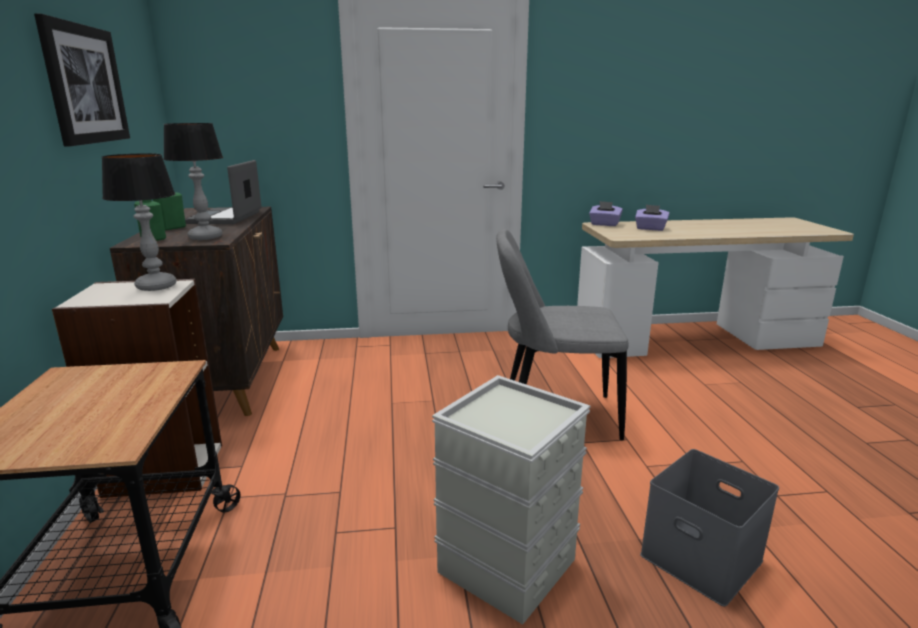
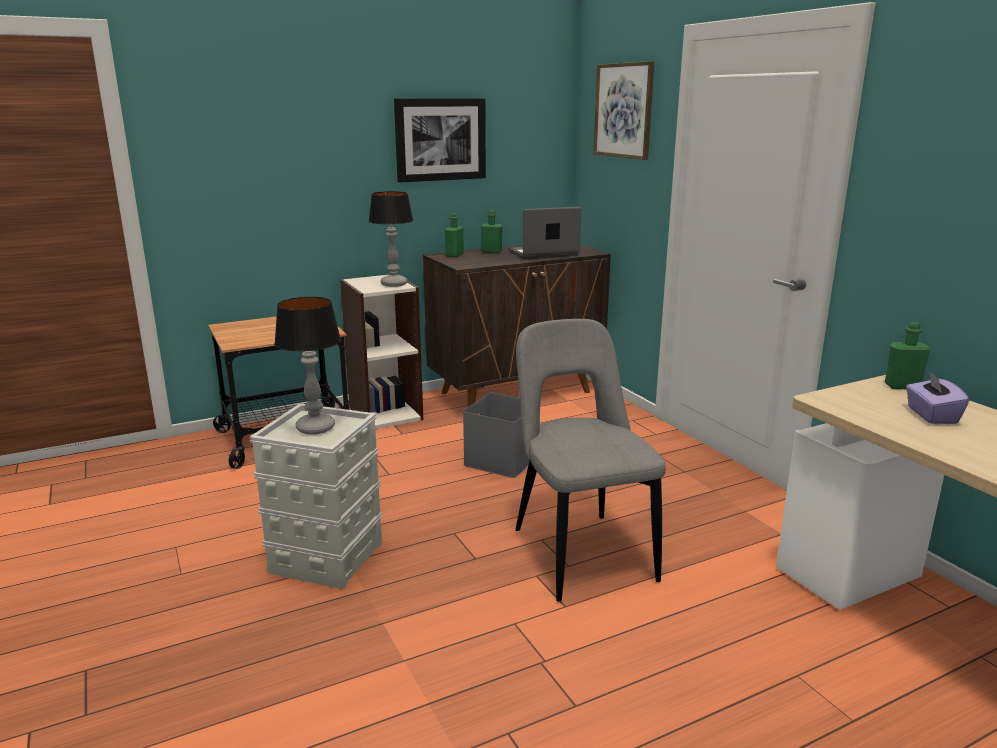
camera: 70 degrees right, 0 degrees up
table lamp [163,123,223,240] -> table lamp moved to [274,297,341,435]
purple tissue box [589,201,623,226] -> green bottle [885,322,930,389]
grey storage box [640,449,779,607] -> grey storage box moved to [463,392,540,478]
none -> picture [593,61,654,160]

